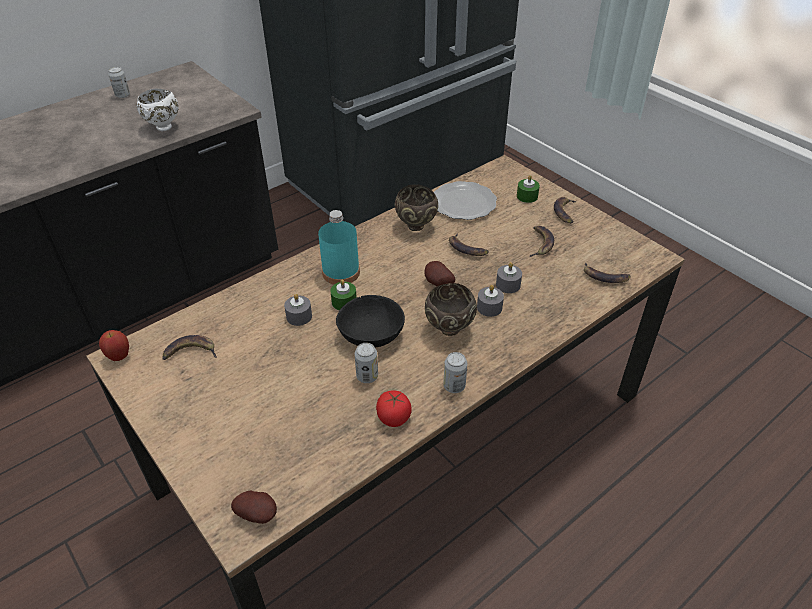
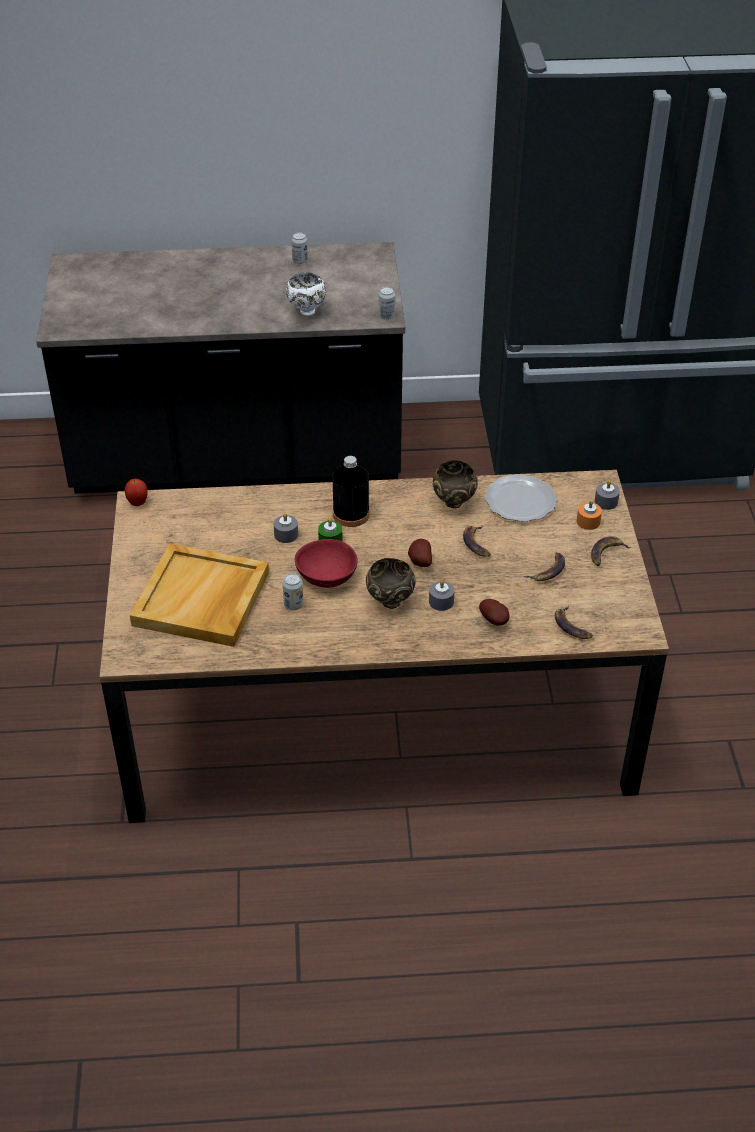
camera: 35 degrees right, 0 degrees up
banana [162,335,217,360] -> none
potato [231,490,277,524] -> potato moved to [479,599,510,626]
turquoise bottle [318,210,360,284] -> black bottle [332,456,370,527]
black bowl [336,295,405,348] -> red bowl [295,539,357,588]
tomato [376,390,412,427] -> none
can [444,352,467,393] -> can moved to [379,287,395,320]
grey candle [496,262,522,293] -> grey candle moved to [595,480,620,510]
green candle [517,175,540,203] -> orange candle [577,500,602,530]
none -> beige tray [130,544,269,647]

